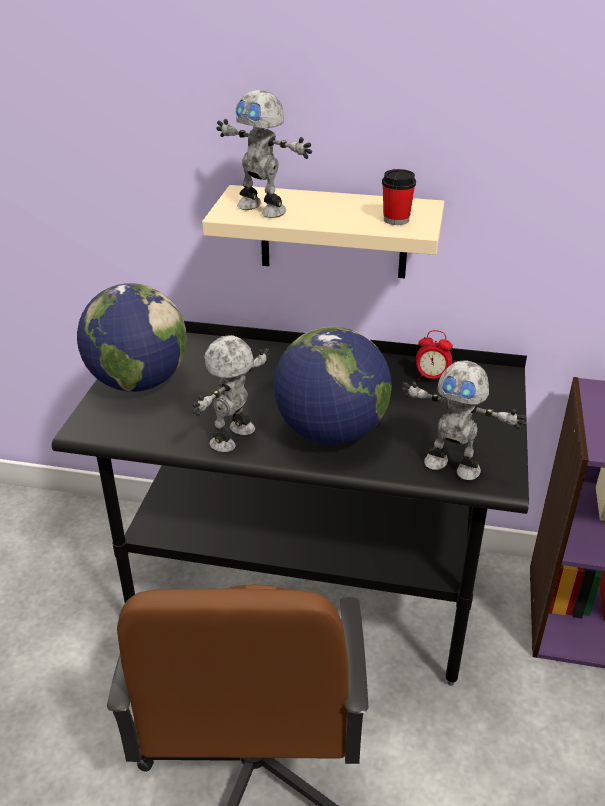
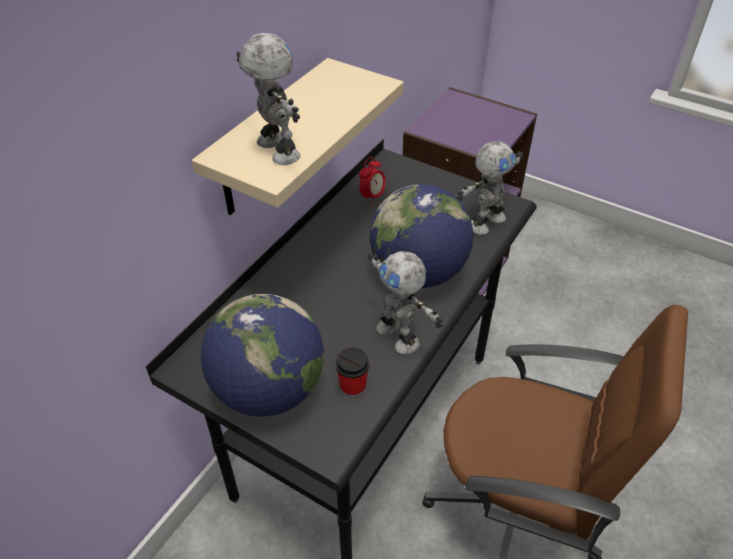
camera: 70 degrees left, 10 degrees up
toy robot [217,90,312,218] -> toy robot turned 90 degrees counterclockwise [237,33,301,165]
cup [382,169,416,225] -> cup moved to [336,347,369,398]

